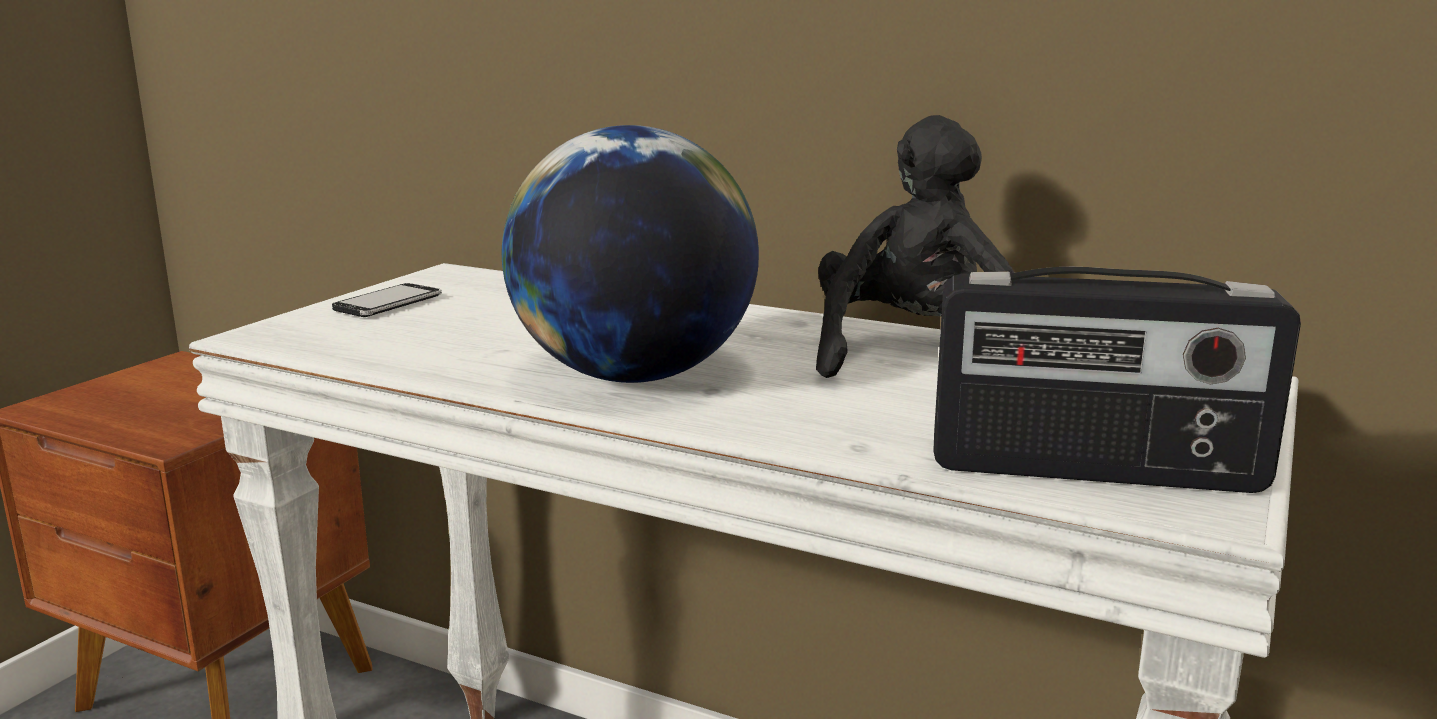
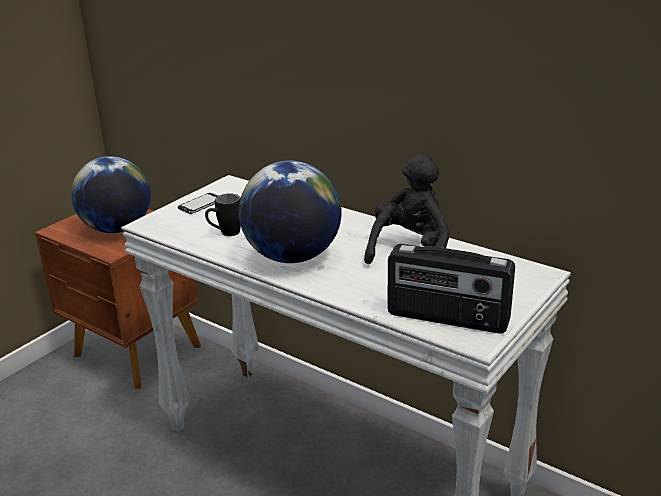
camera: 10 degrees right, 10 degrees up
none -> globe [71,156,151,233]
none -> black mug [205,193,241,236]

